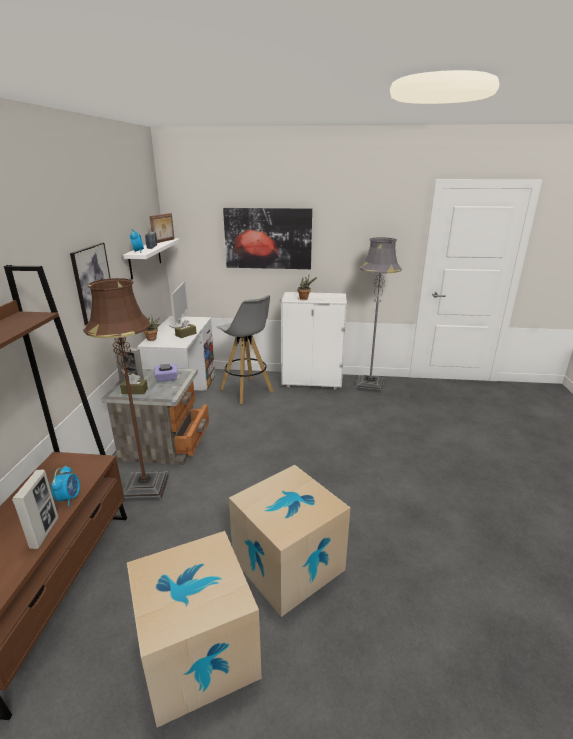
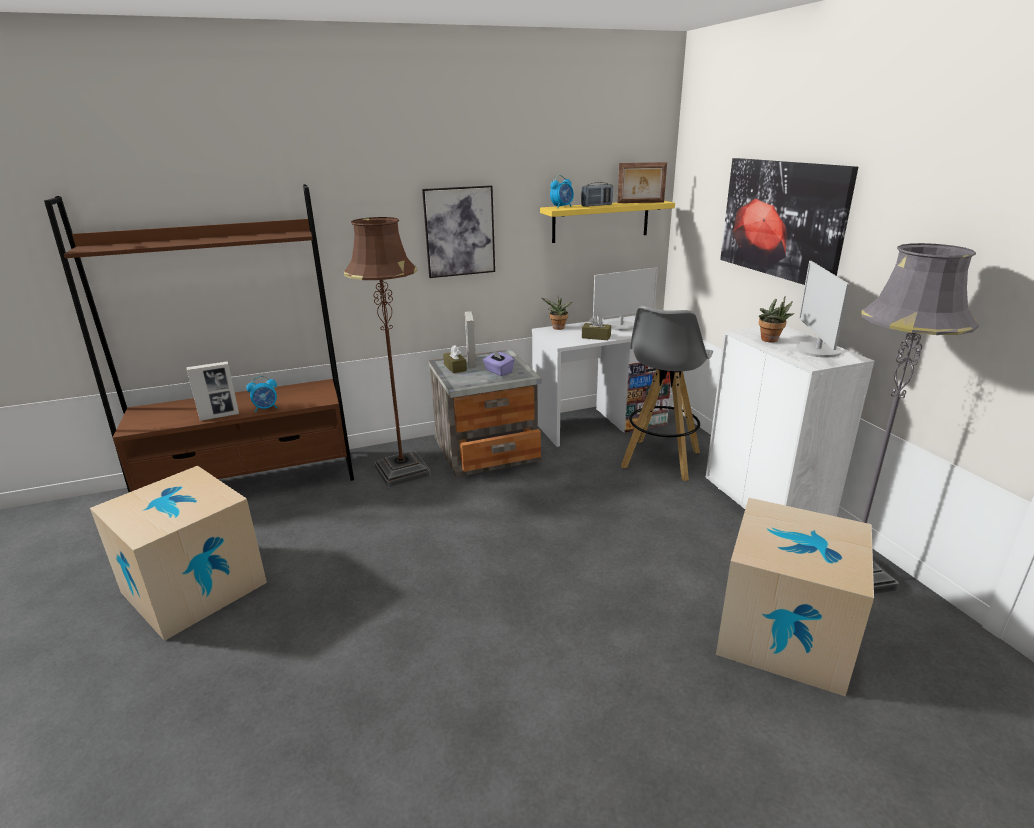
camera: 65 degrees right, 0 degrees up
white shelf [123,238,180,280] -> yellow shelf [540,201,675,243]
cardboard box [229,465,350,617] -> cardboard box moved to [716,498,874,696]
none -> monitor [796,261,850,358]

